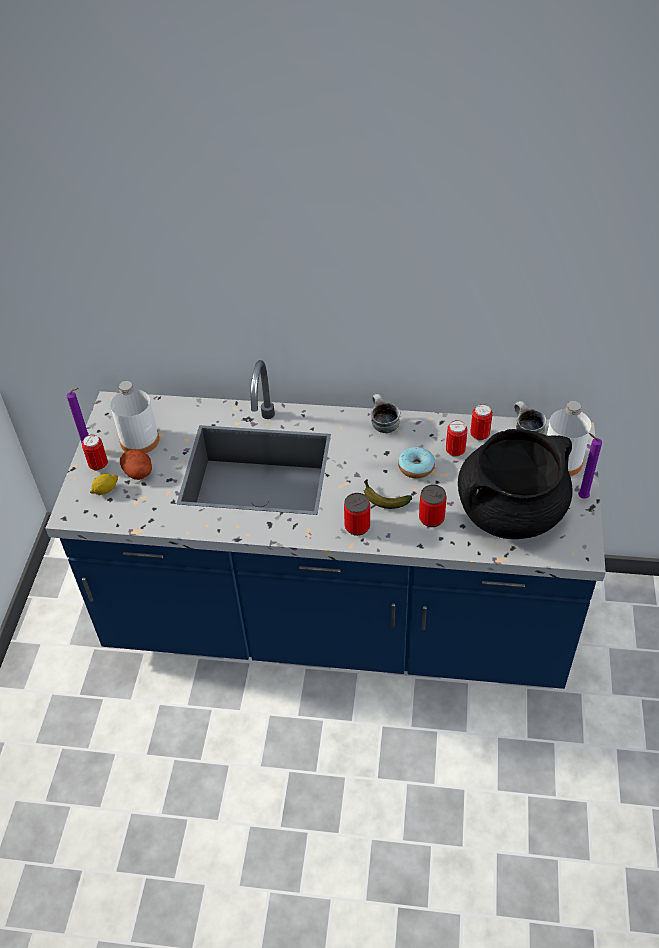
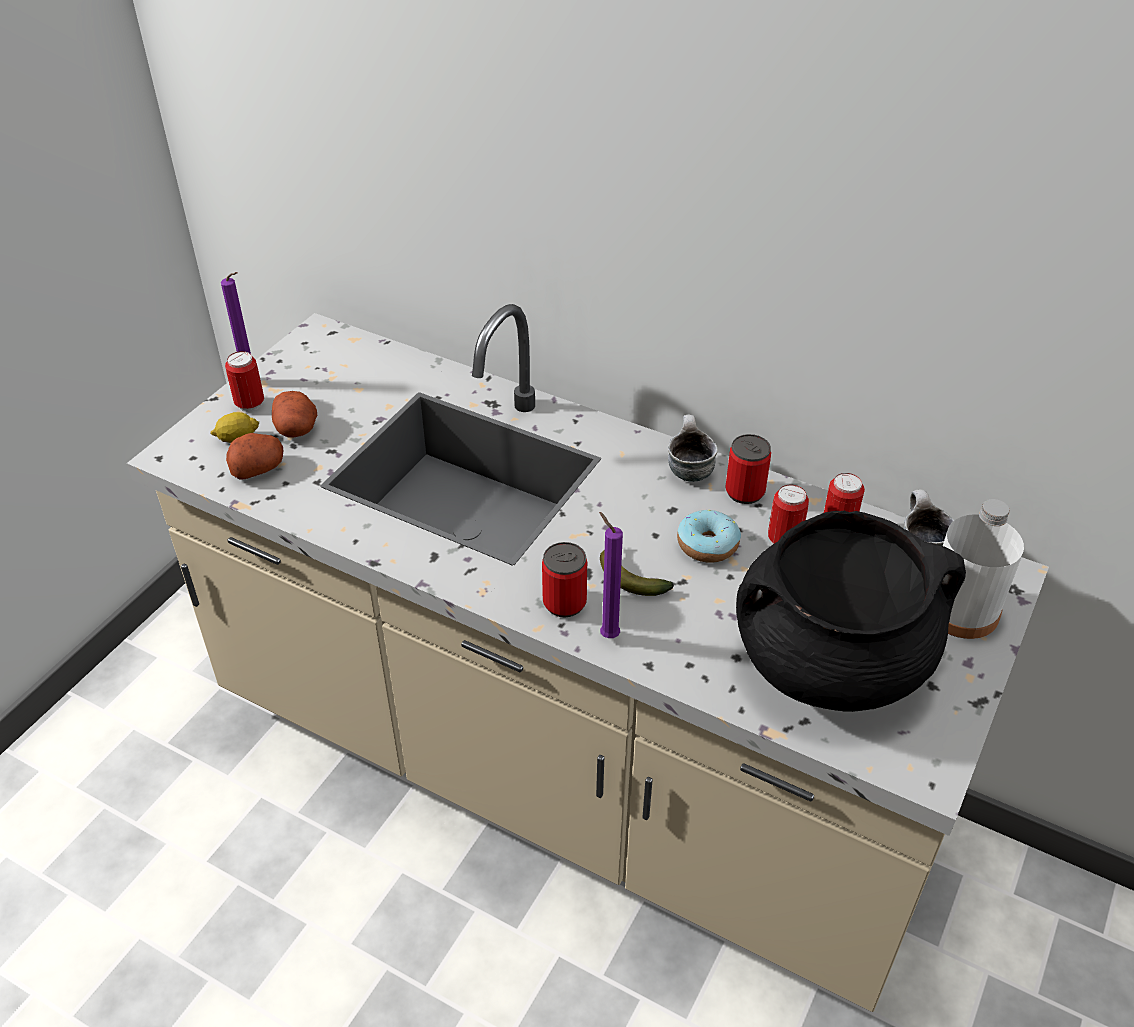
camera: 20 degrees right, 5 degrees down
blue counter [45,360,606,689] -> beige counter [127,304,1049,1012]
white bottle [110,381,159,453] -> none
can [419,485,446,527] -> can moved to [725,434,771,504]
purple candle [578,433,602,499] -> purple candle moved to [599,512,623,638]
none -> potato [226,433,283,479]

